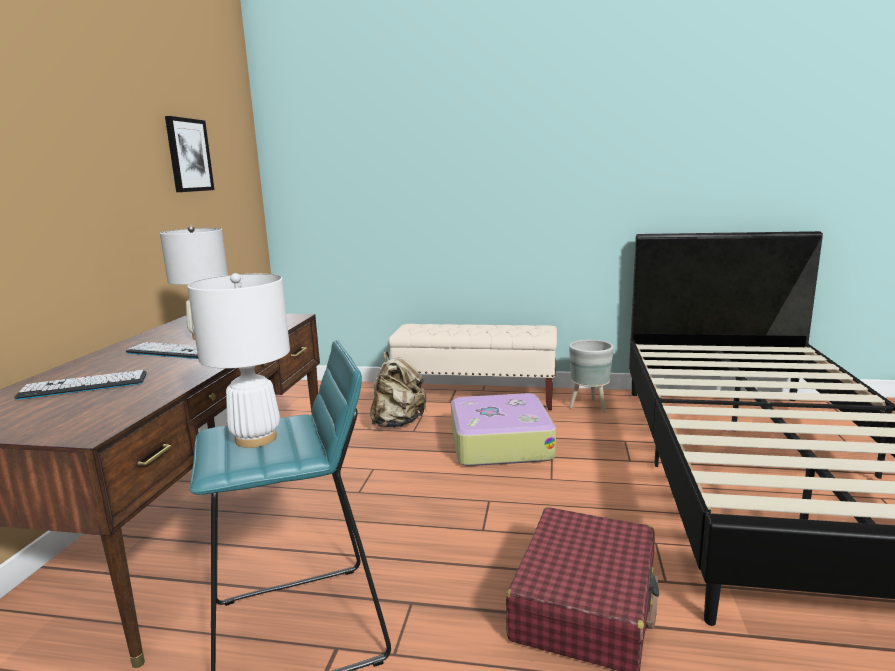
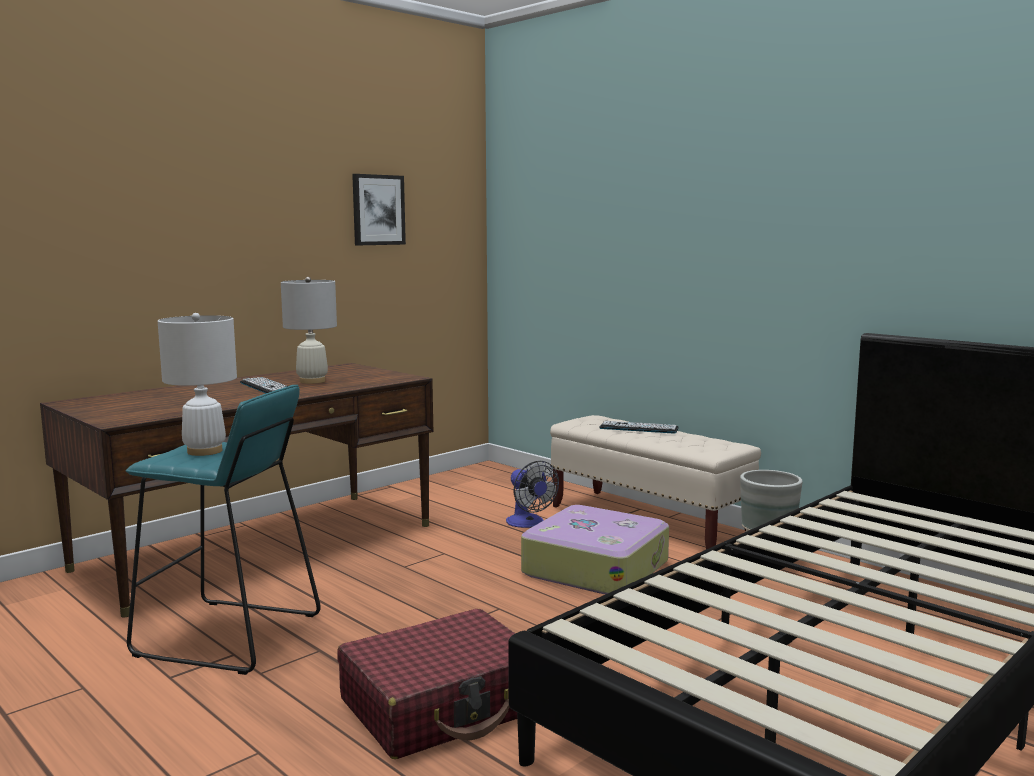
camera: 35 degrees right, 5 degrees down
keyboard [14,370,147,400] -> keyboard moved to [600,421,679,434]
beige backpack [370,351,427,428] -> fan [506,461,559,528]

